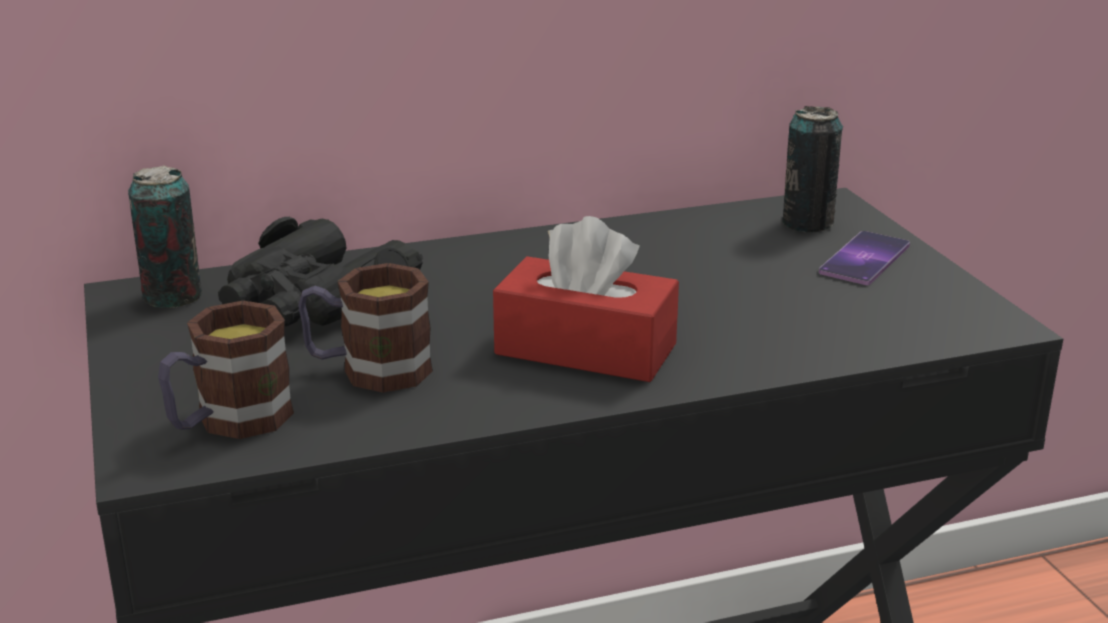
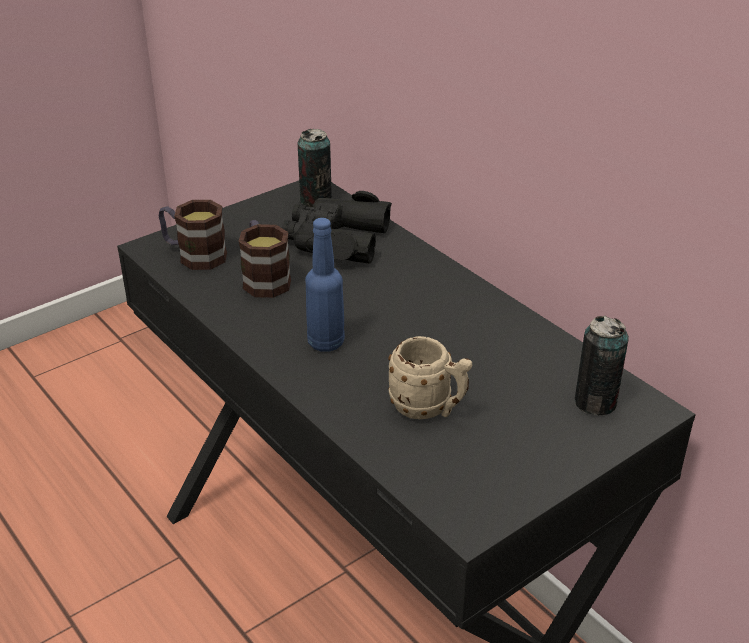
camera: 70 degrees right, 10 degrees up
red tissue box [493,216,679,382] -> blue bottle [305,218,345,352]
phone [819,231,910,285] -> none
none -> beige mug [388,336,472,419]

